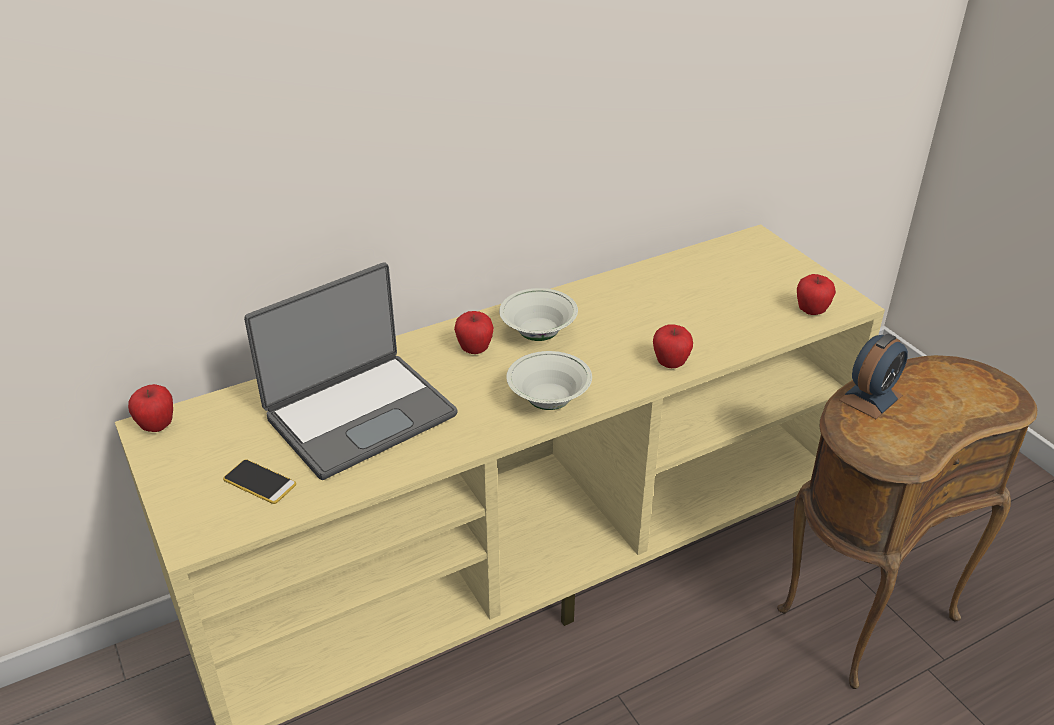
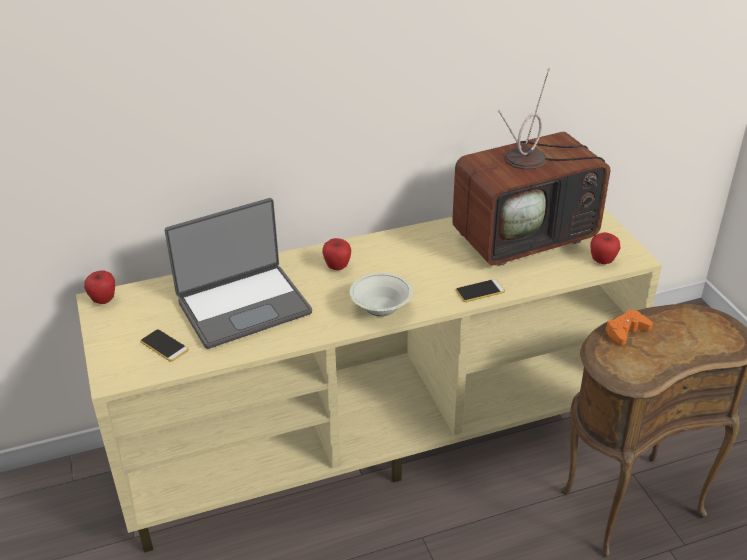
camera: 10 degrees right, 0 degrees up
white bowl [499,288,578,341] -> none
apple [653,324,693,368] -> phone [455,279,505,302]
alarm clock [839,334,908,419] -> orange game controller [605,309,653,345]
none -> television [452,68,610,266]

